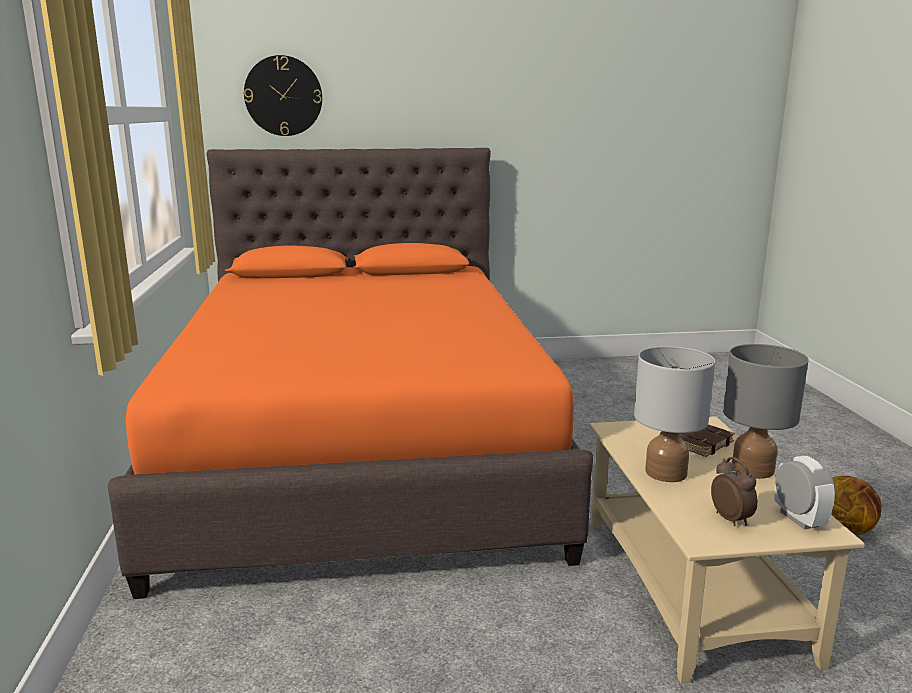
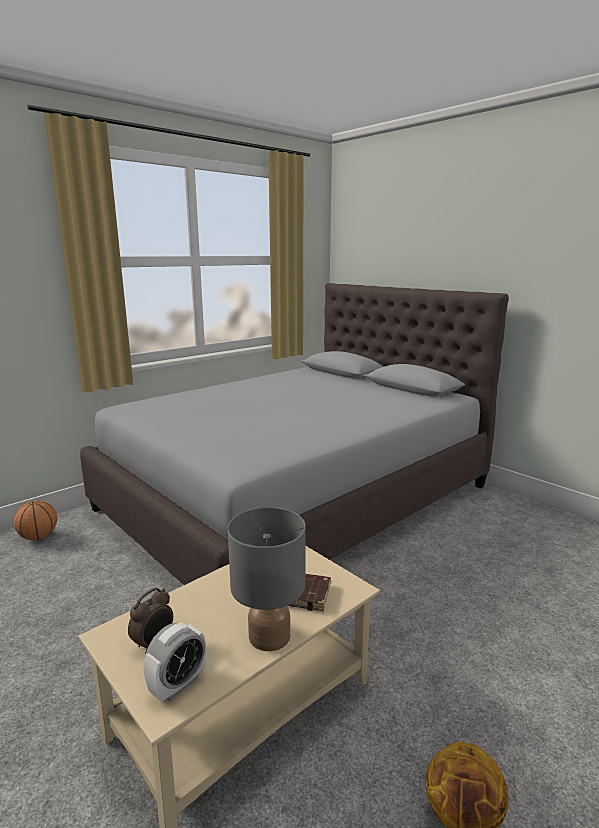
camera: 55 degrees right, 0 degrees up
orange bed [108,148,593,599] -> grey bed [80,283,509,585]
wall clock [244,55,322,136] -> none
grey table lamp [634,346,715,482] -> none
none -> basketball [13,500,57,540]

